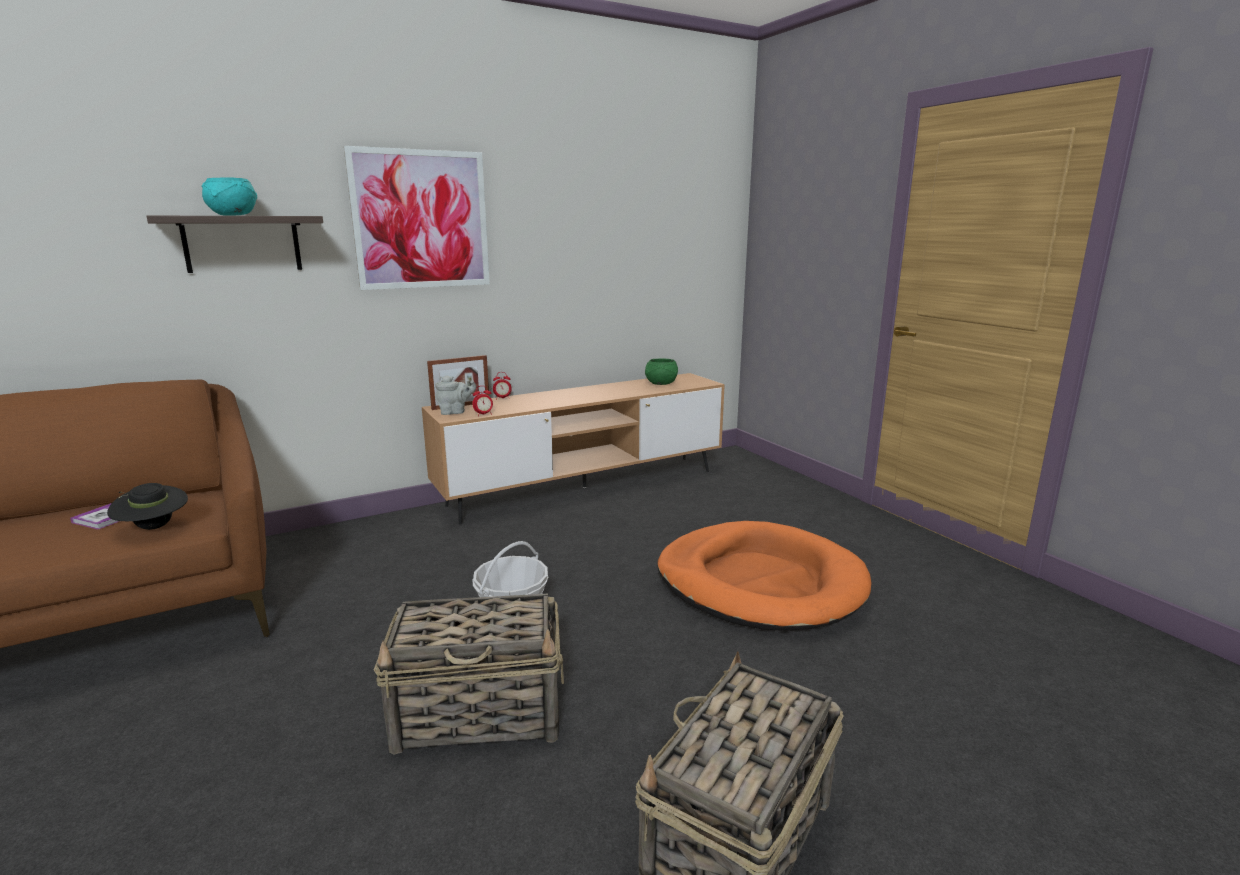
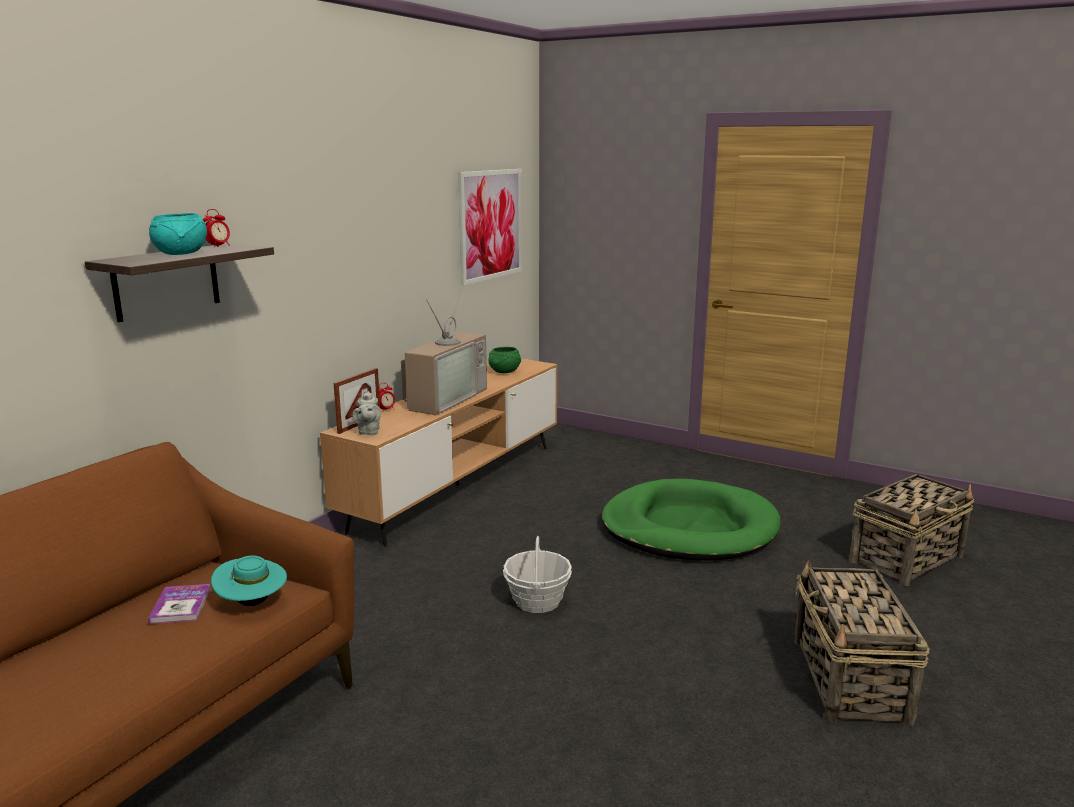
camera: 30 degrees left, 0 degrees up
black hat [107,483,188,530] -> turquoise hat [211,556,287,606]
picture [344,146,490,290] -> picture moved to [458,169,522,286]
basket [374,594,564,755] -> basket moved to [849,474,974,586]
grey teapot [435,375,476,415] -> grey teapot turned 135 degrees clockwise [353,391,381,435]
alarm clock [472,386,493,416] -> alarm clock moved to [203,209,230,247]
orange dog bed [658,521,871,631] -> green dog bed [602,479,781,561]
none -> television [401,289,487,415]

